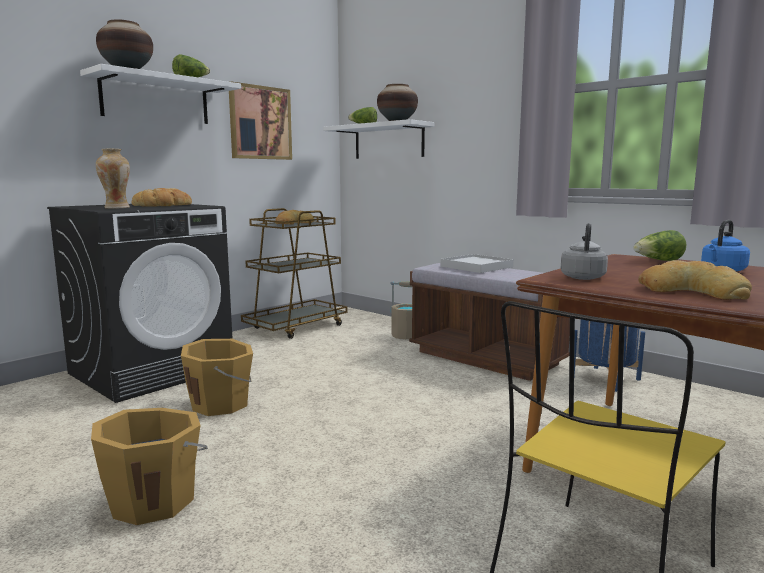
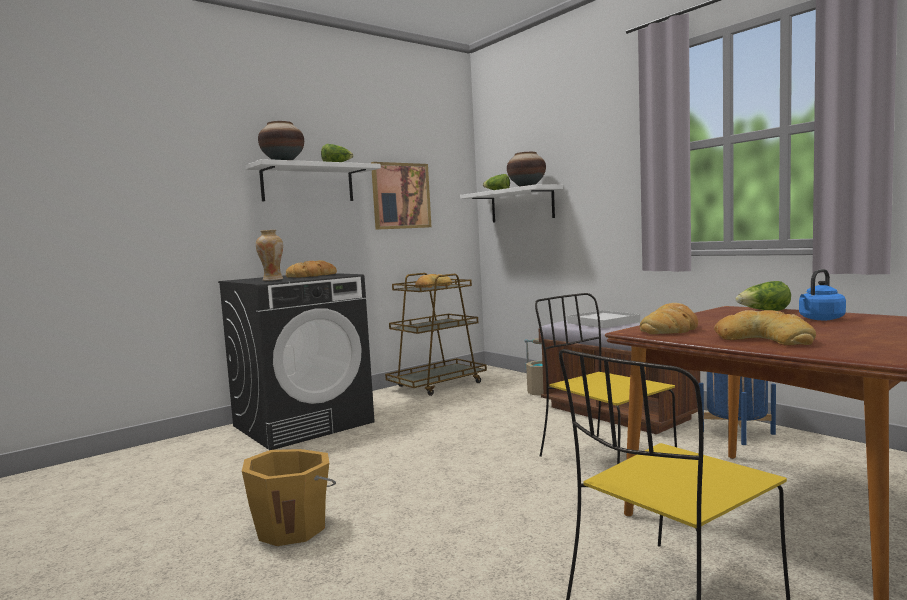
camera: 10 degrees right, 5 degrees down
orange bucket [181,339,253,416] -> none
grey kettle [561,223,608,280] -> bread [640,303,698,334]
none -> yellow chair [535,293,677,464]

